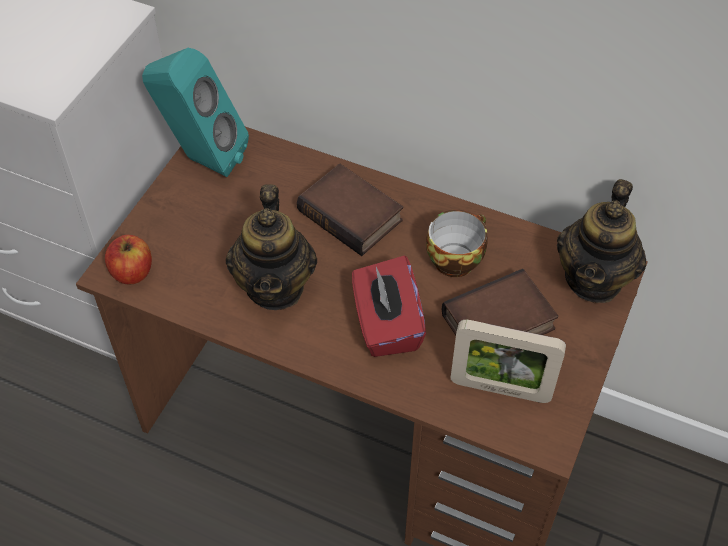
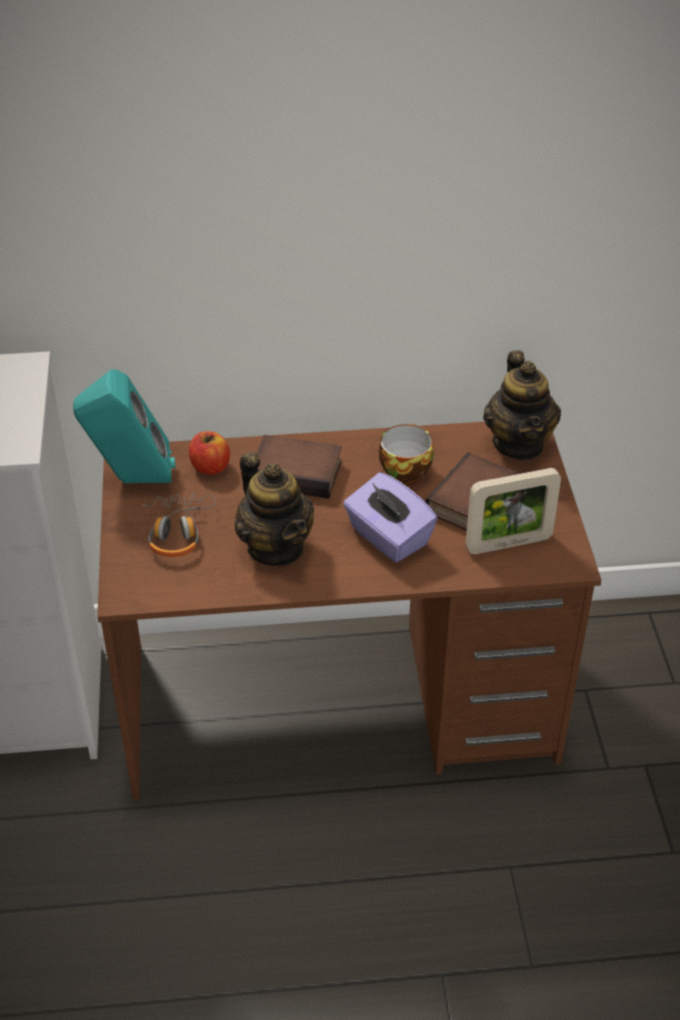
camera: 30 degrees left, 10 degrees down
apple [105,235,152,284] -> apple moved to [189,431,230,475]
red tissue box [352,256,426,357] -> purple tissue box [343,472,438,563]
none -> headphones [142,493,216,557]

